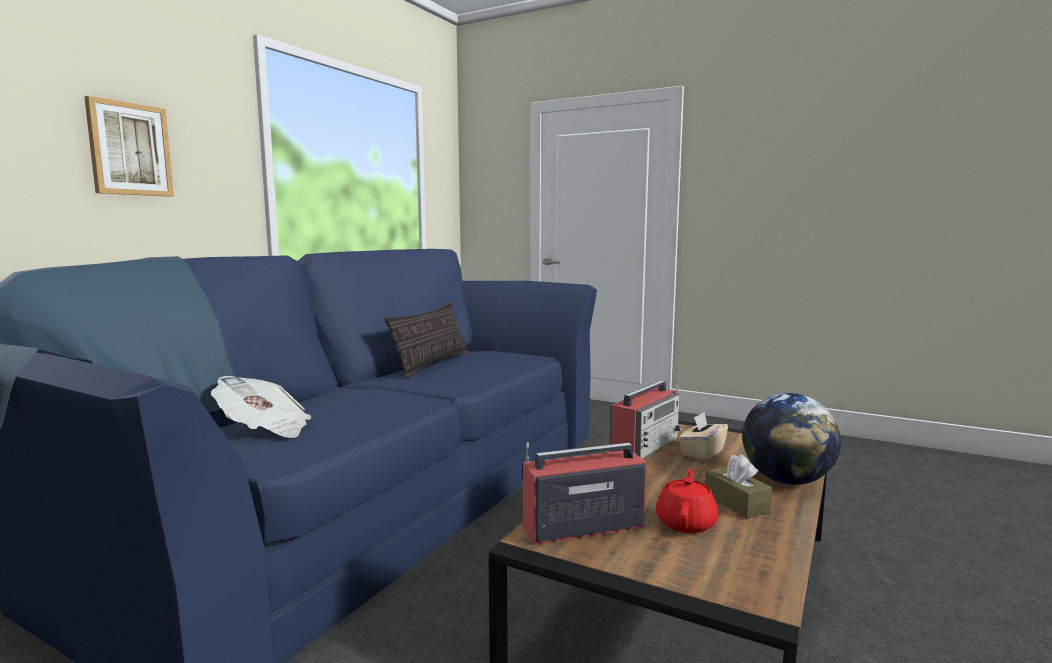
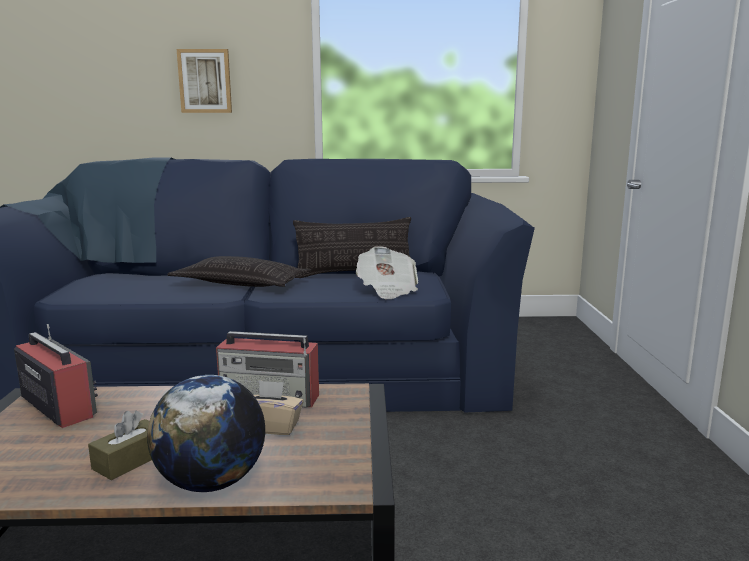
camera: 60 degrees right, 5 degrees up
newspaper [211,376,311,438] -> newspaper moved to [355,246,418,299]
red teapot [656,469,719,533] -> none
none -> pillow [167,256,311,287]

